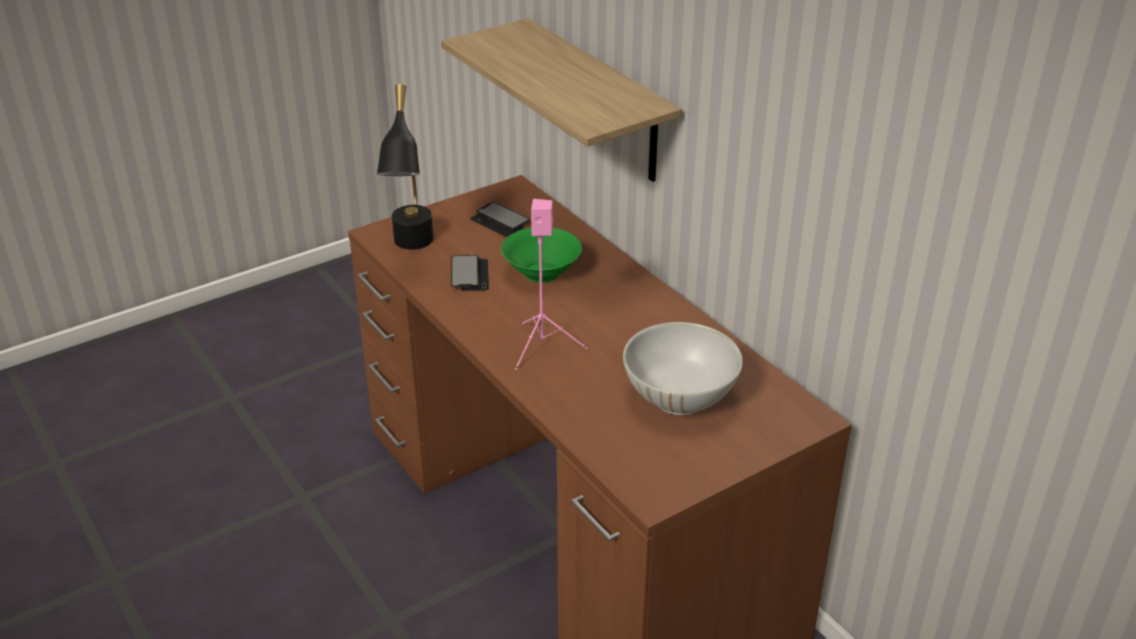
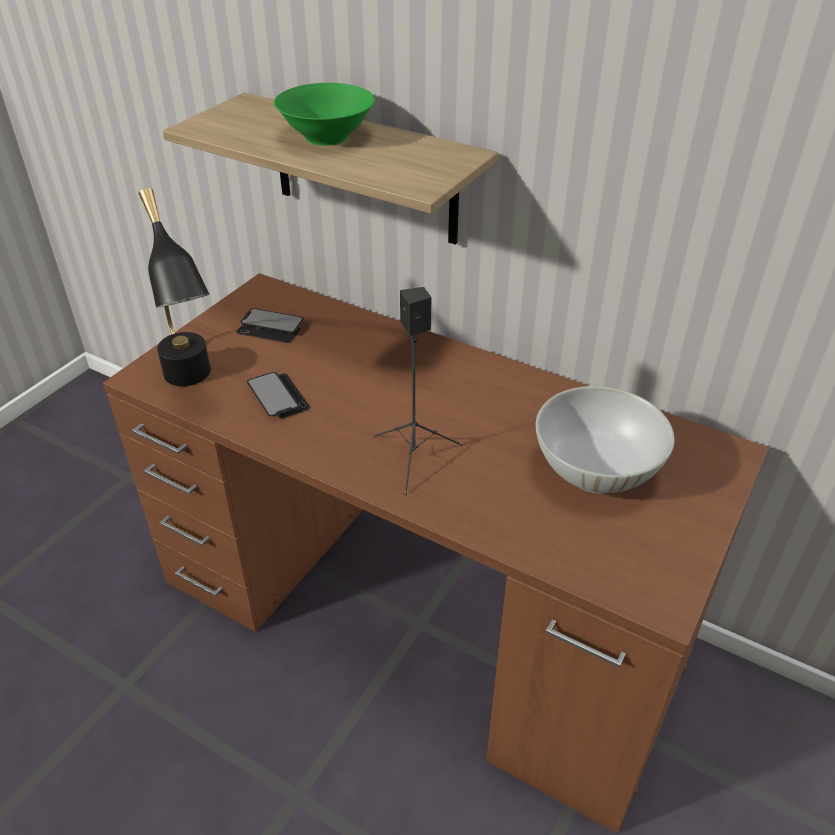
camera: 25 degrees left, 5 degrees up
green bowl [501,228,582,283] -> green bowl moved to [274,83,375,146]
pink speaker [515,199,587,370] -> black speaker [374,287,463,495]

